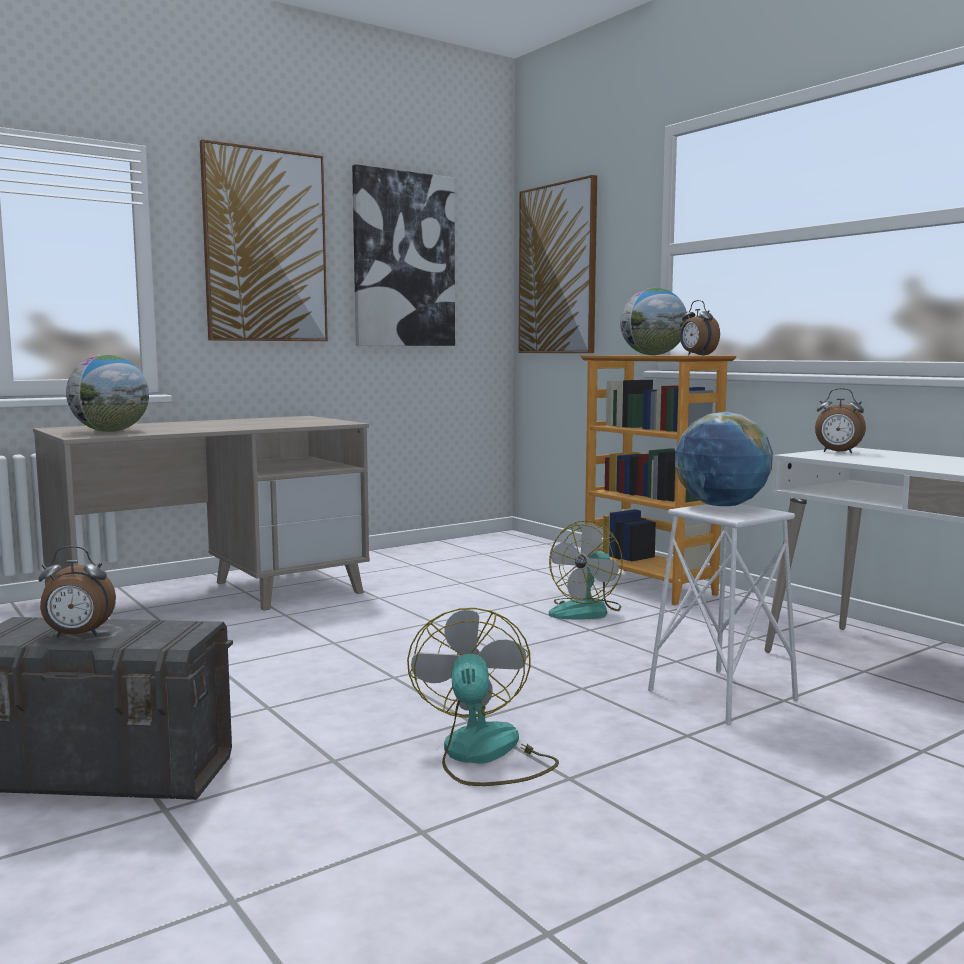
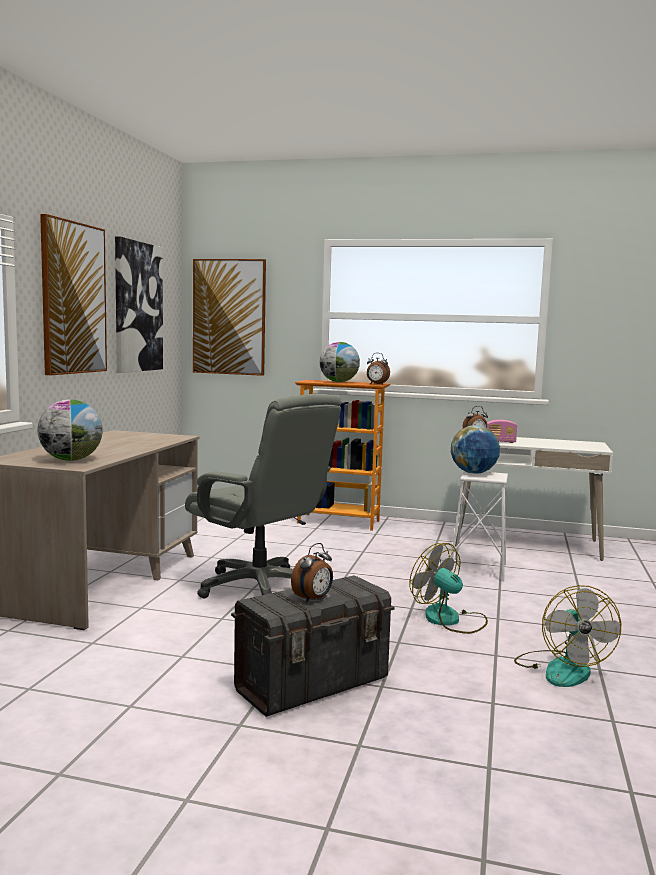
camera: 40 degrees left, 0 degrees up
fan [549,520,623,620] -> fan moved to [514,585,621,687]
none -> grey office chair [185,394,342,598]
none -> radio [487,420,517,443]

